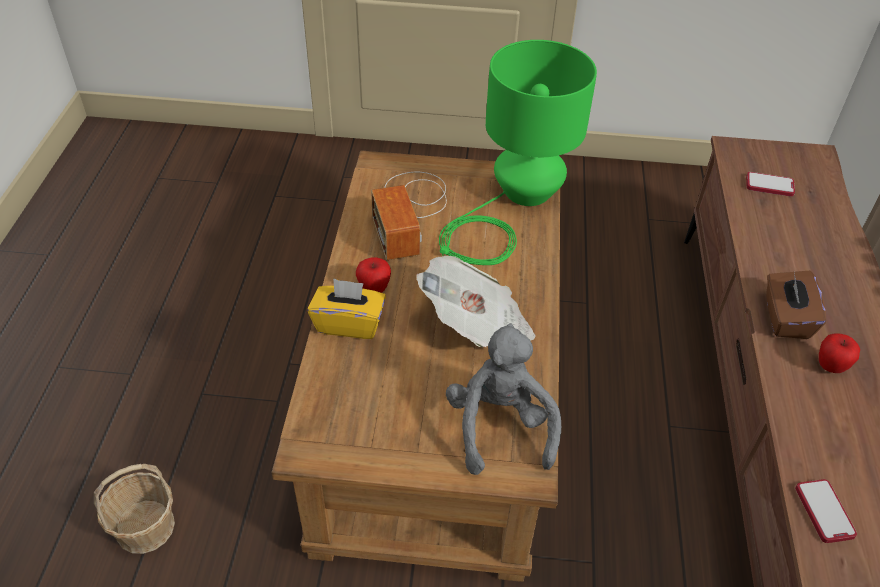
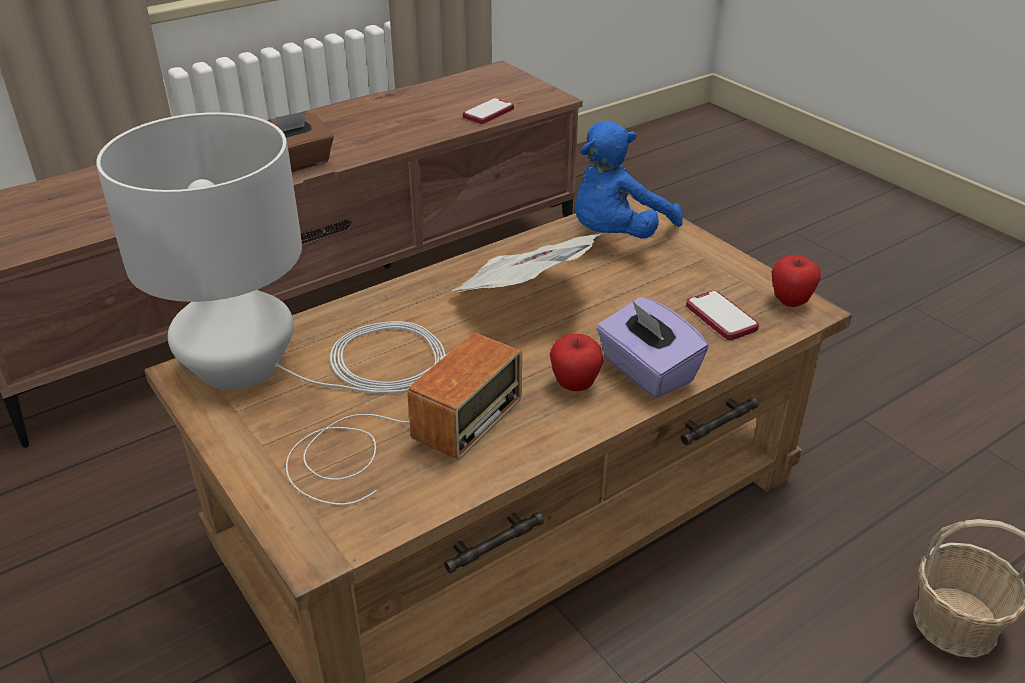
camera: 130 degrees left, 10 degrees down
yellow tissue box [308,278,386,339] -> purple tissue box [596,297,709,398]
green table lamp [439,40,597,265] -> white table lamp [96,112,447,394]
grey plush toy [446,323,561,475] -> blue plush toy [575,121,683,239]
phone [746,172,795,197] -> phone moved to [686,290,759,340]
apple [819,333,860,373] -> apple moved to [771,255,821,307]

